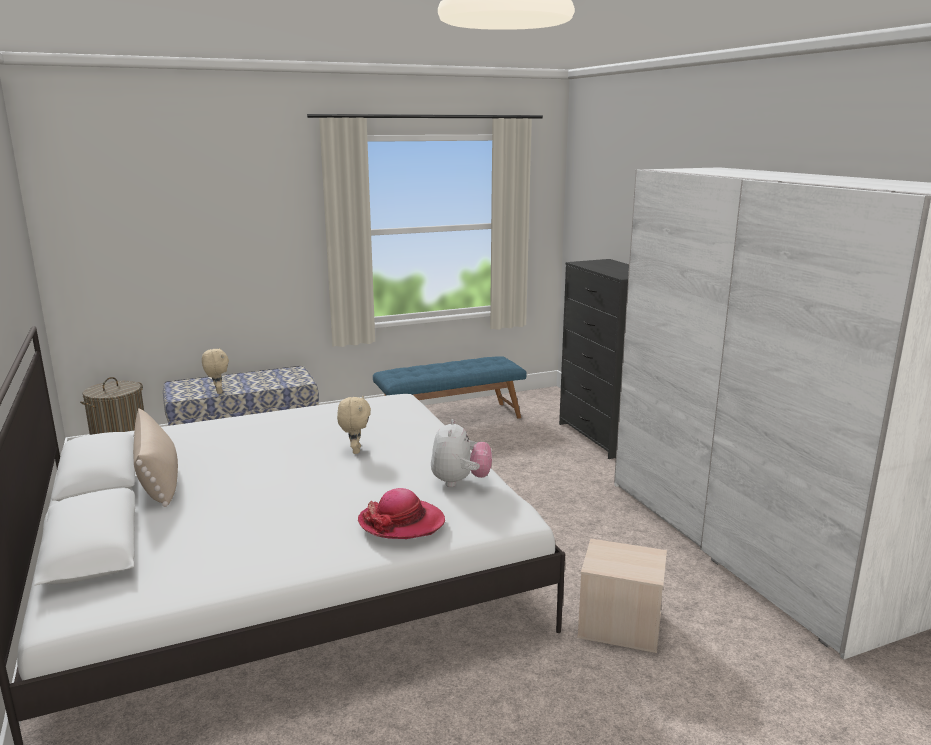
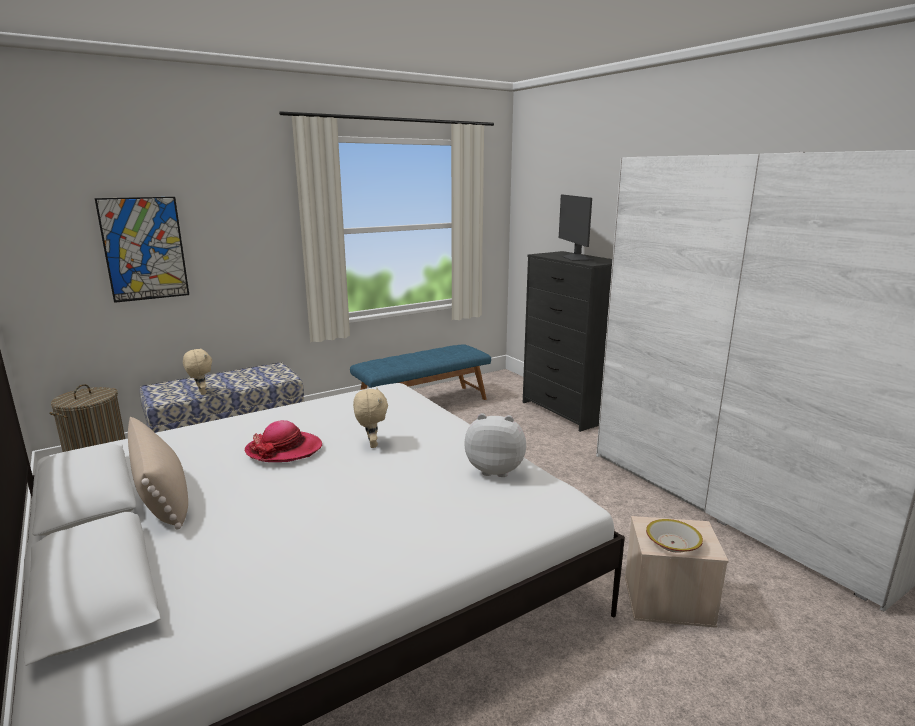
camera: 10 degrees left, 0 degrees up
hat [358,488,445,539] -> hat moved to [245,420,322,462]
plush toy [431,419,492,487] -> plush toy turned 75 degrees counterclockwise [464,413,526,477]
none -> picture [95,197,189,303]
none -> monitor [559,194,594,261]
none -> bowl [646,519,703,553]

